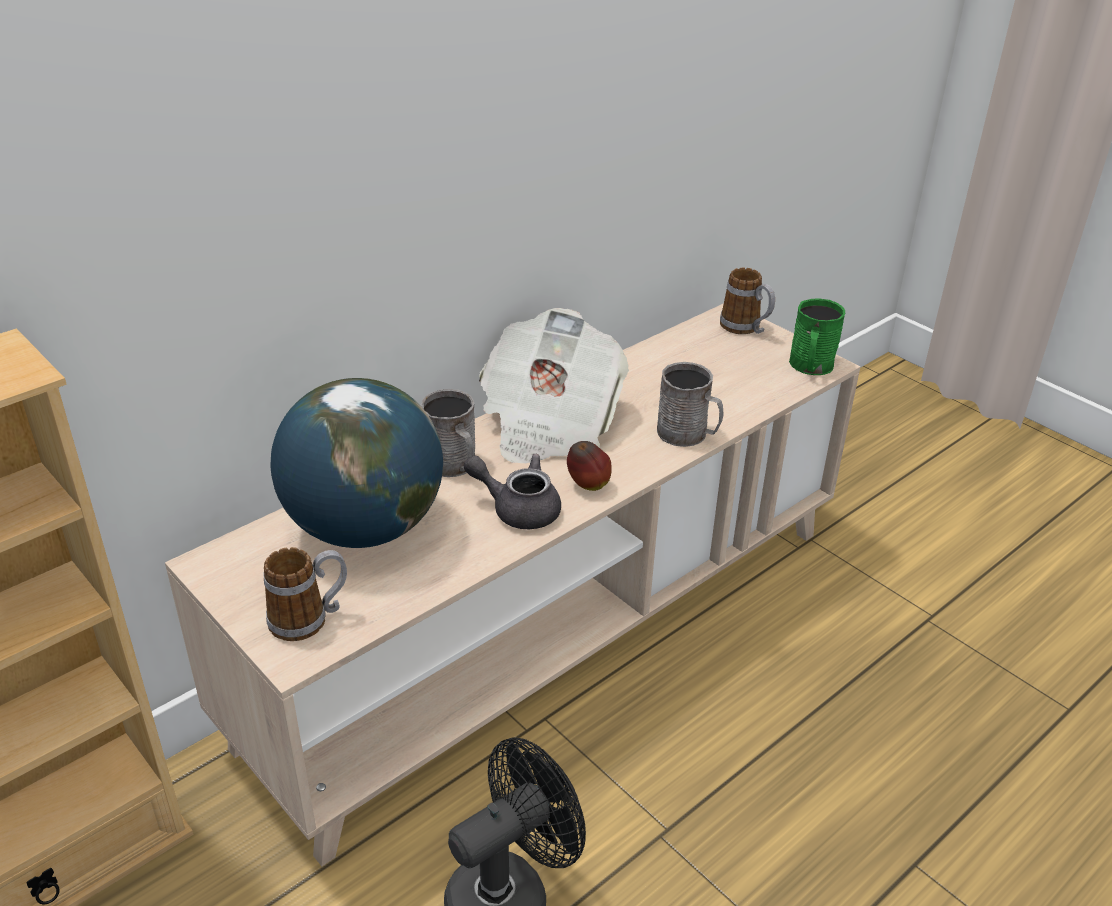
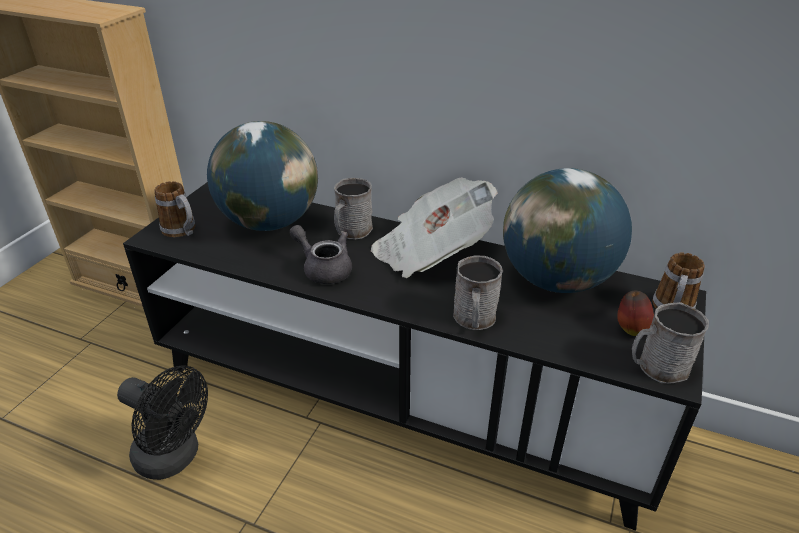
camera: 65 degrees right, 0 degrees up
beige tv stand [165,303,860,866] -> black tv stand [123,182,706,531]
grey teapot [464,454,561,529] -> grey teapot turned 45 degrees counterclockwise [289,225,352,284]
apple [567,441,612,491] -> apple moved to [617,291,654,336]
green mug [789,298,845,375] -> grey mug [632,302,709,384]
none -> globe [503,168,632,293]

